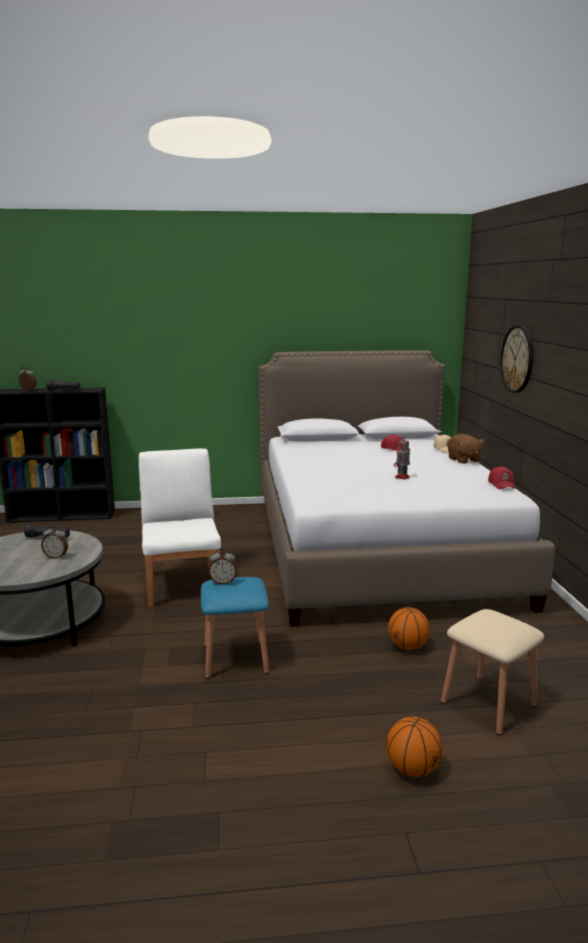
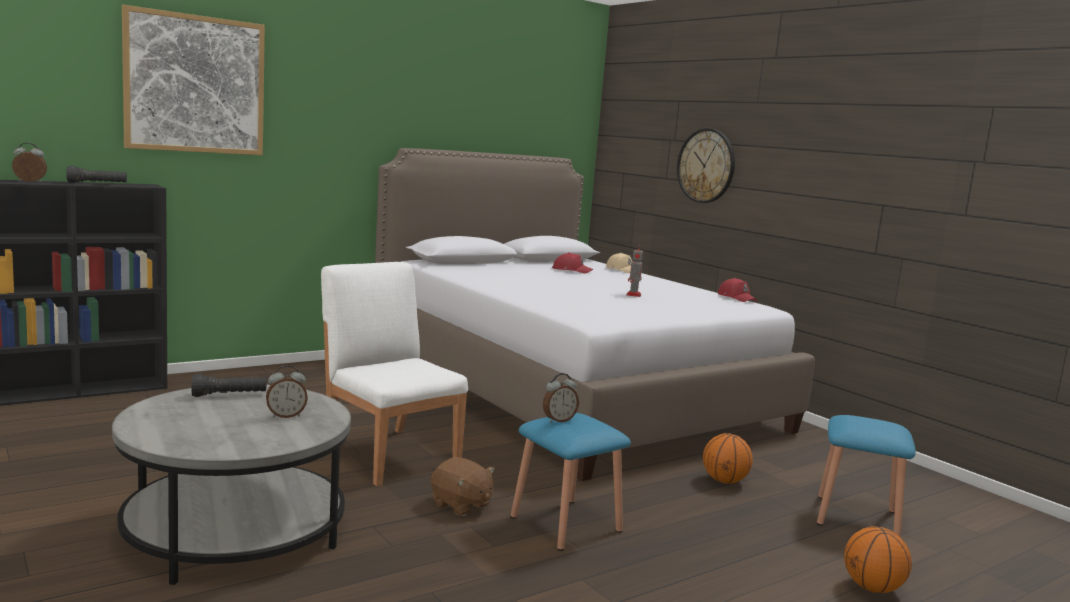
camera: 30 degrees left, 5 degrees down
beige stool [441,609,544,735] -> blue stool [817,415,916,537]
brown plush toy [448,434,484,464] -> brown plush toy moved to [431,457,495,516]
none -> picture [122,5,265,155]

